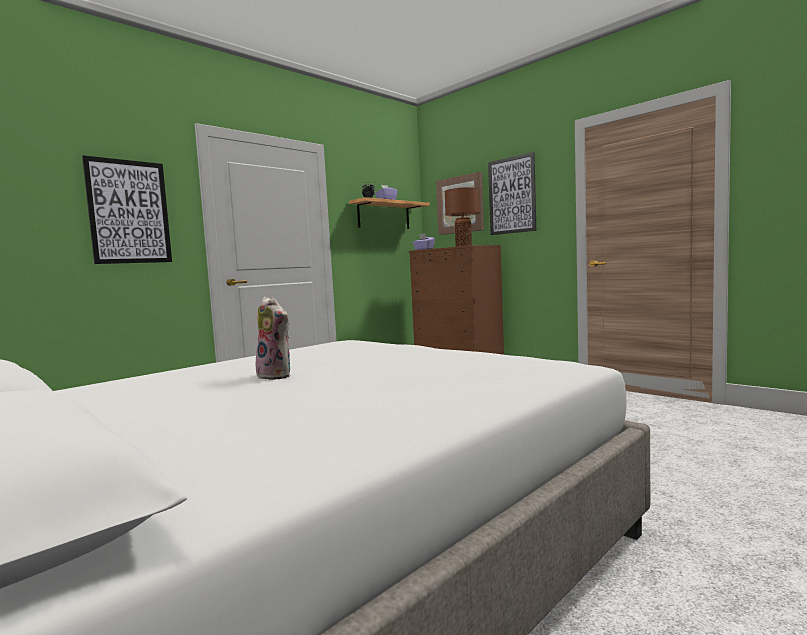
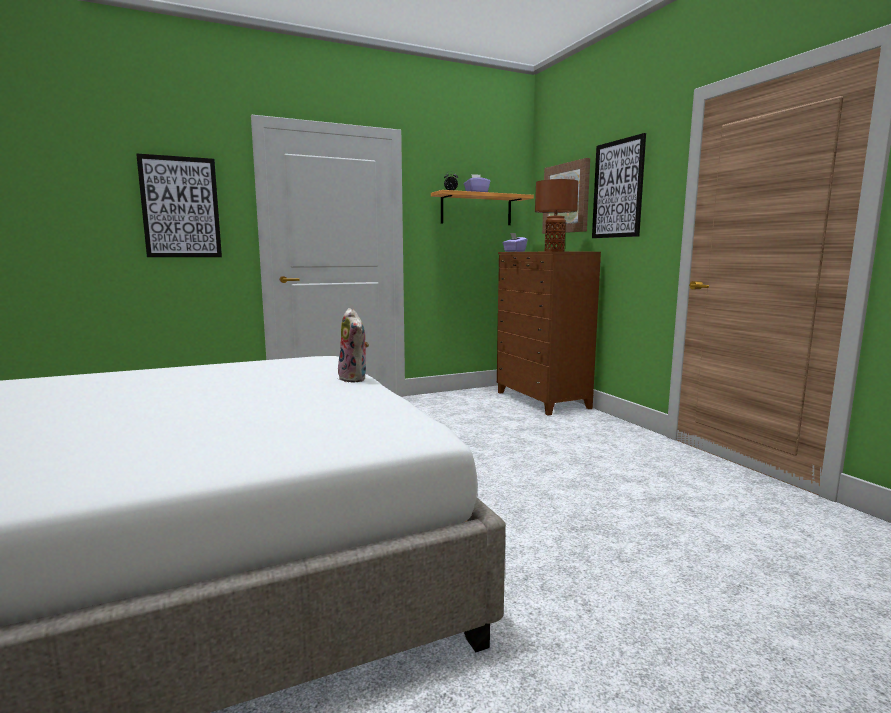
camera: 20 degrees right, 5 degrees up
plush toy [253,297,290,380] -> plush toy moved to [338,308,369,382]

